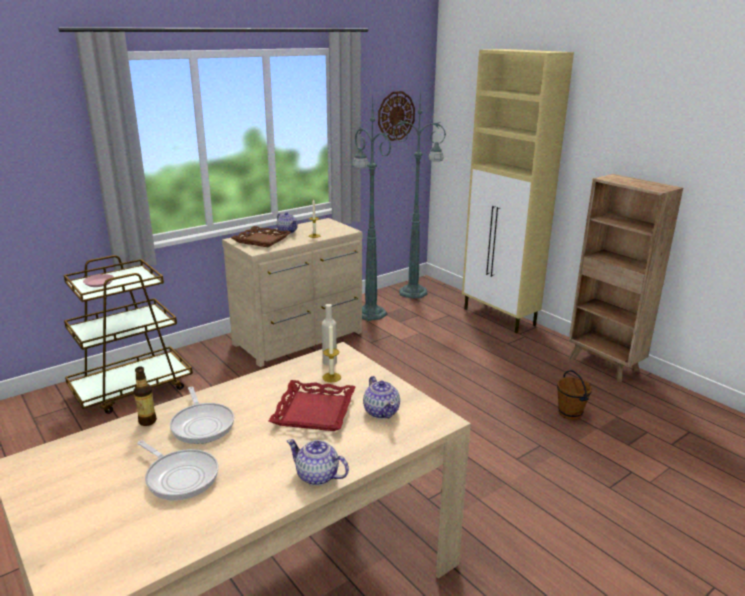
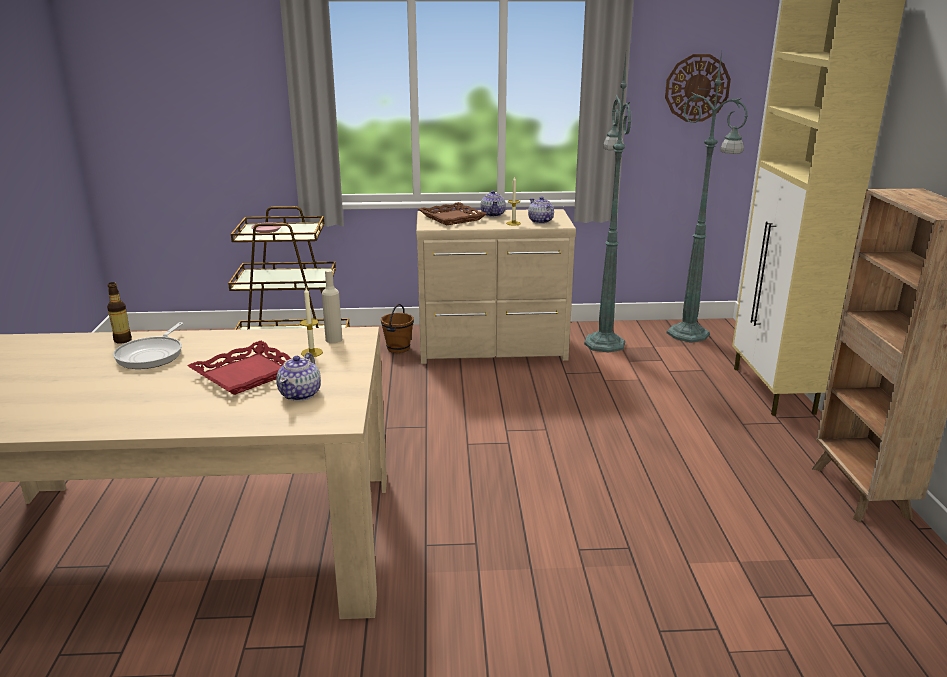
camera: 35 degrees right, 0 degrees up
frying pan [137,440,218,500] -> none
teapot [287,439,349,486] -> teapot moved to [528,197,554,224]
brown bucket [557,370,592,420] -> brown bucket moved to [381,304,414,353]

